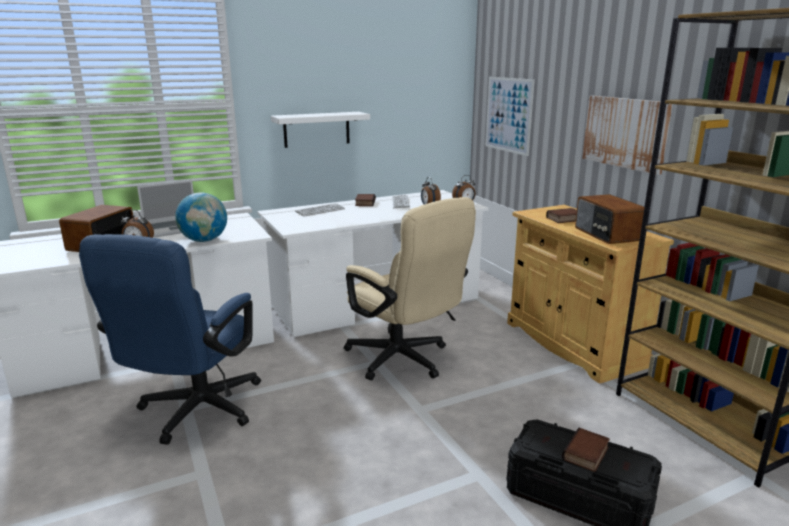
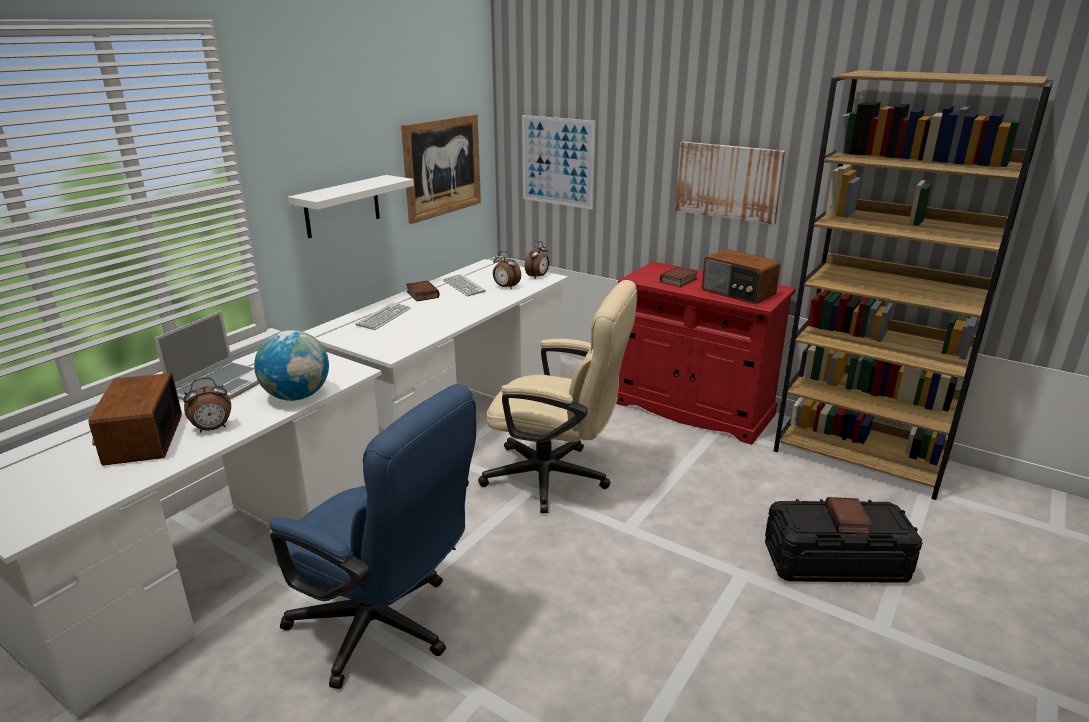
camera: 30 degrees left, 5 degrees up
blue office chair [79,234,261,445] -> blue office chair turned 45 degrees counterclockwise [270,384,476,689]
beige cabinet [507,205,674,384] -> red cabinet [616,262,796,445]
none -> picture [401,114,481,224]

